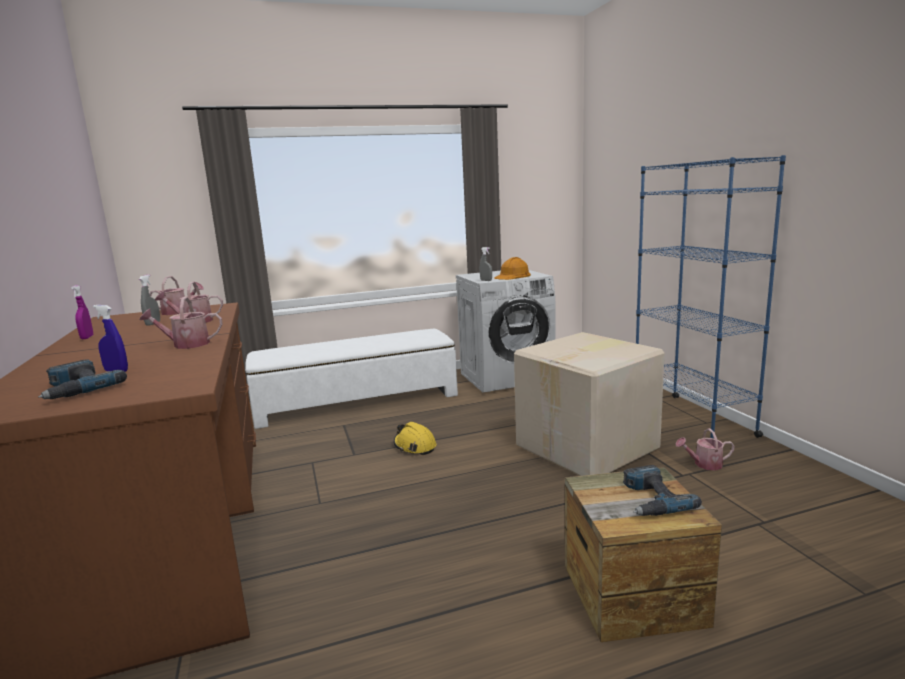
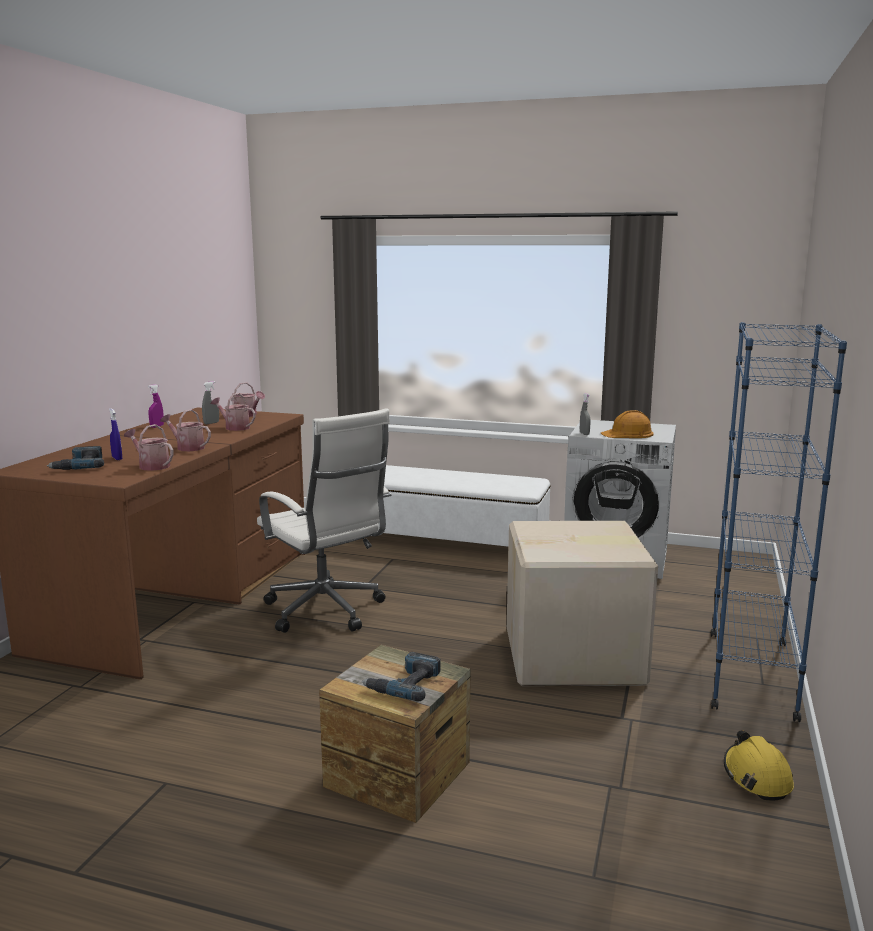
camera: 35 degrees right, 0 degrees up
yellow hard hat [394,422,436,455] -> yellow hard hat moved to [724,730,794,801]
watering can [675,428,735,470] -> watering can moved to [124,424,174,471]
none -> white office chair [257,409,391,633]

